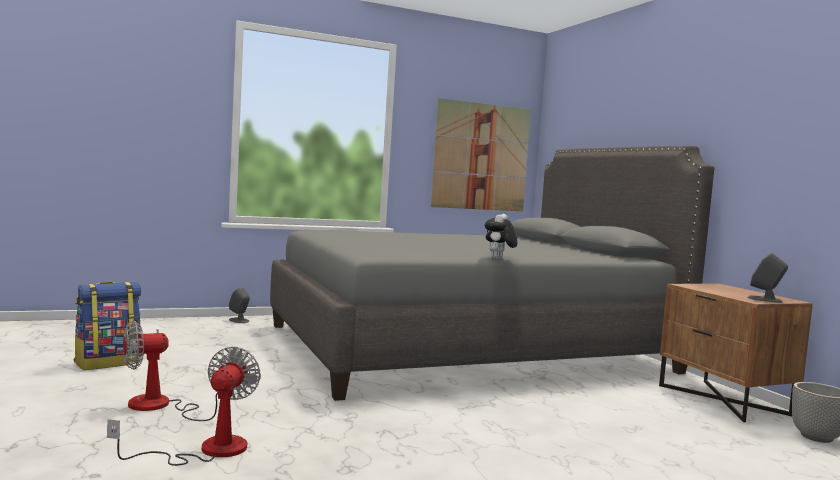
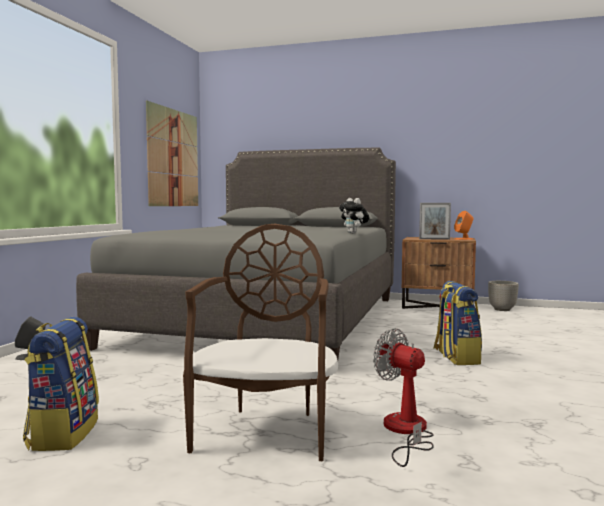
camera: 50 degrees left, 0 degrees up
fan [123,321,218,421] -> brown chair [183,224,338,461]
grey speaker [747,253,788,303] -> orange speaker [454,211,473,240]
none -> picture frame [419,203,451,239]
none -> backpack [433,281,482,365]

